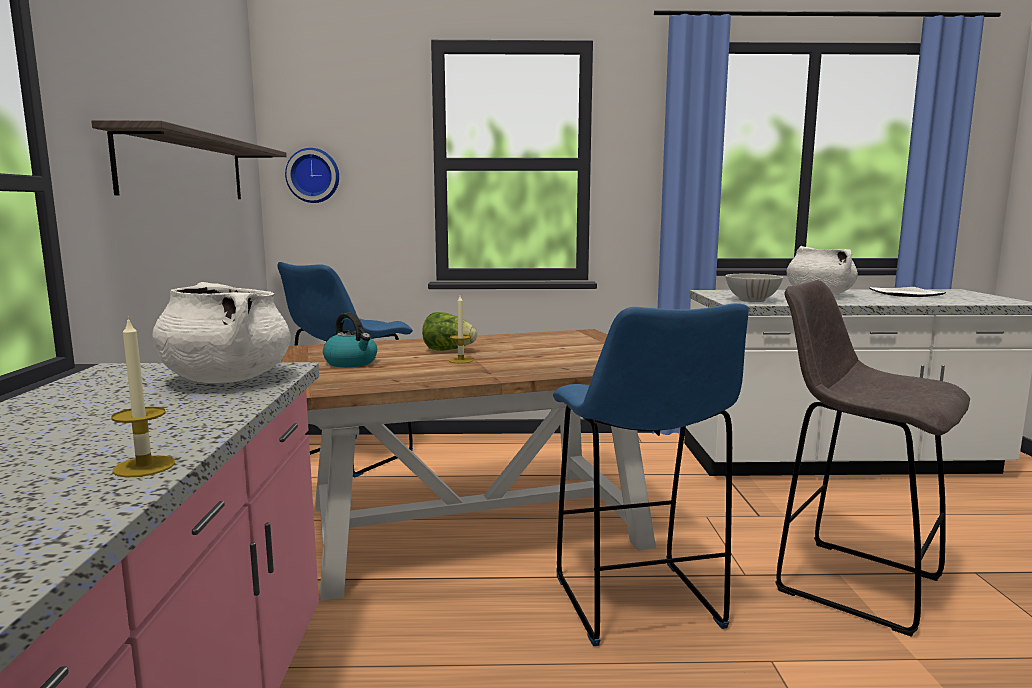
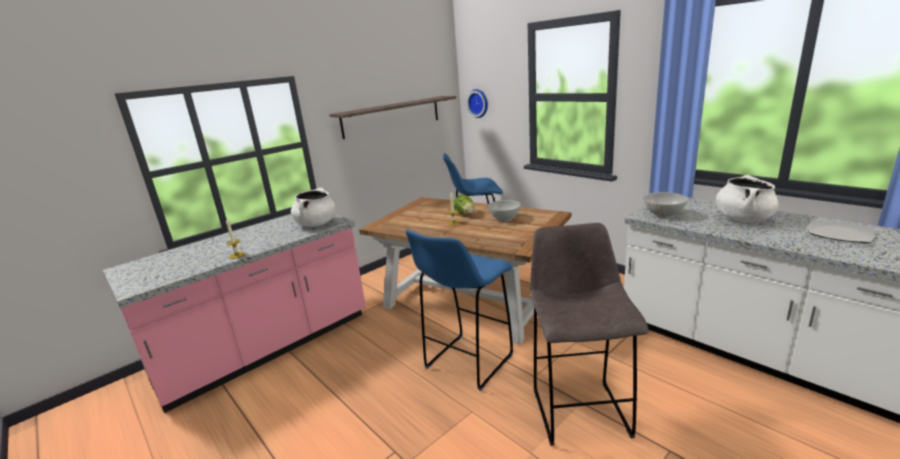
camera: 50 degrees right, 10 degrees up
kettle [323,313,377,367] -> none
none -> white bowl [488,200,521,222]

